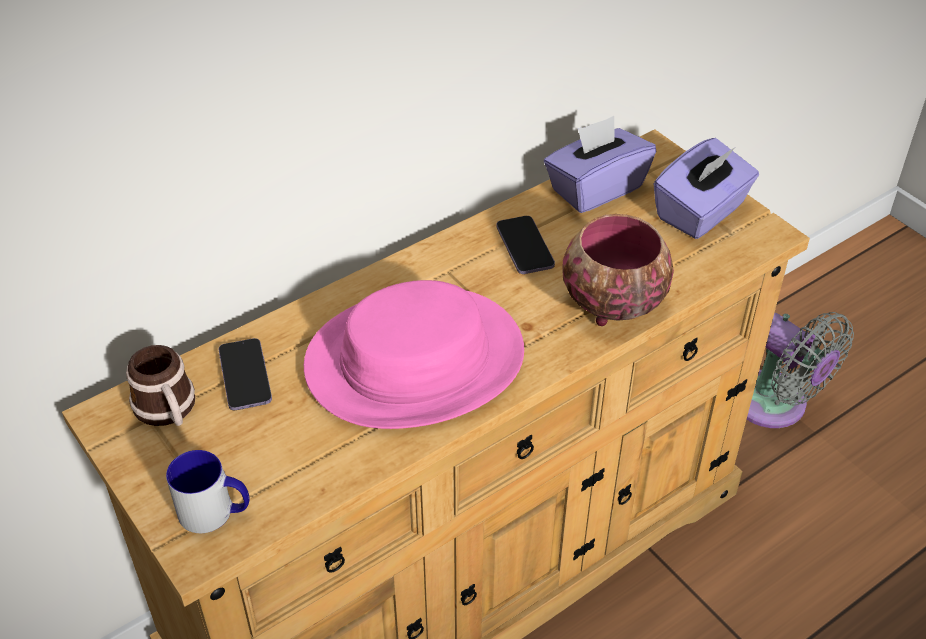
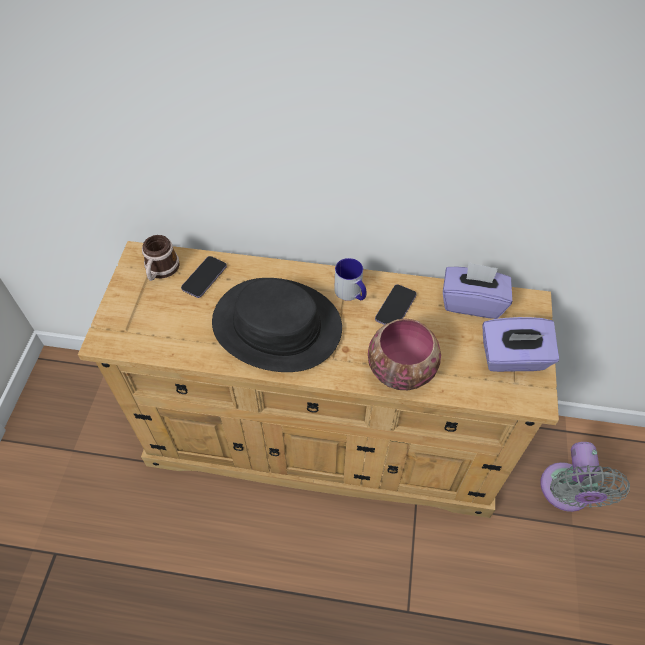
camera: 45 degrees right, 10 degrees up
mug [166,450,250,533] -> mug moved to [334,258,366,301]
pink hat [304,280,524,429] -> black hat [212,278,342,372]

